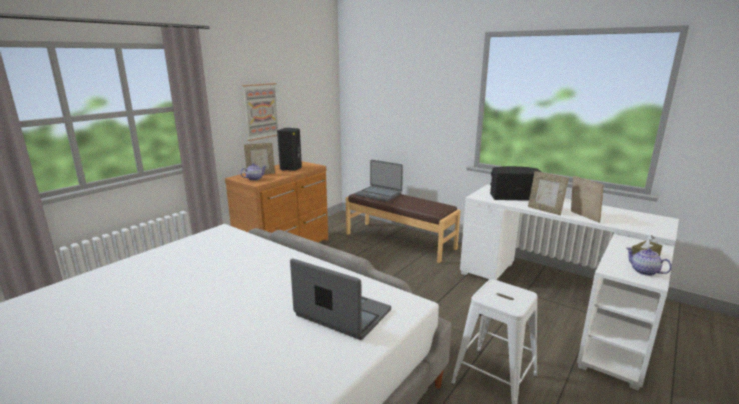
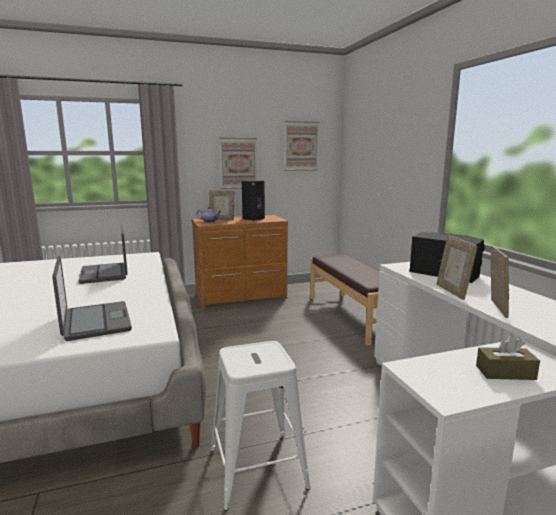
camera: 35 degrees right, 5 degrees down
laptop [355,160,403,202] -> laptop moved to [78,224,128,284]
teapot [626,247,672,276] -> none
none -> picture [284,121,319,171]

